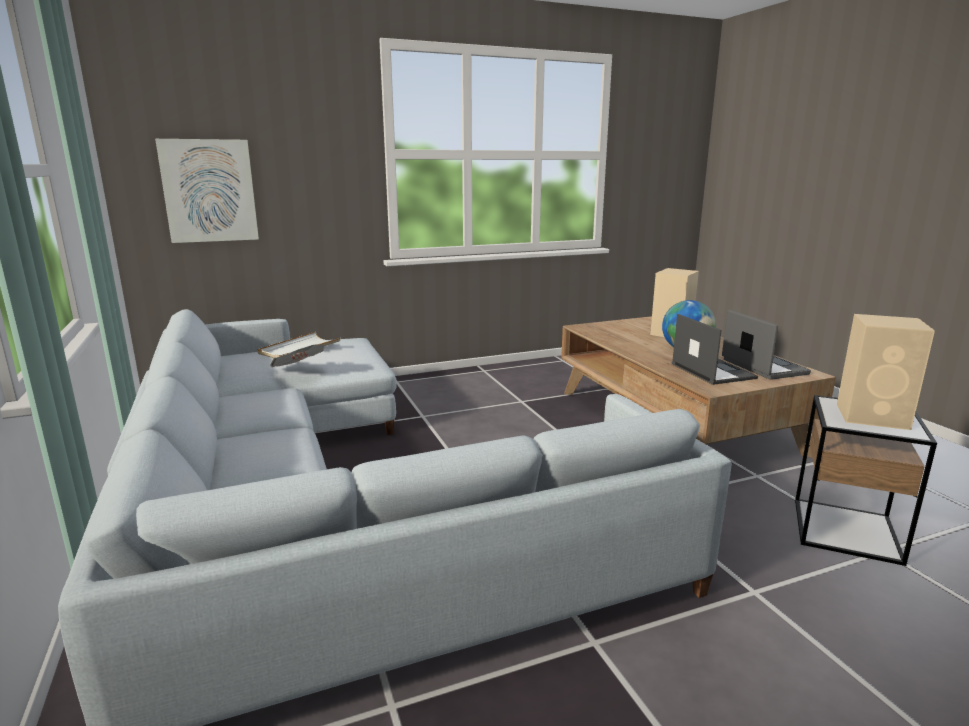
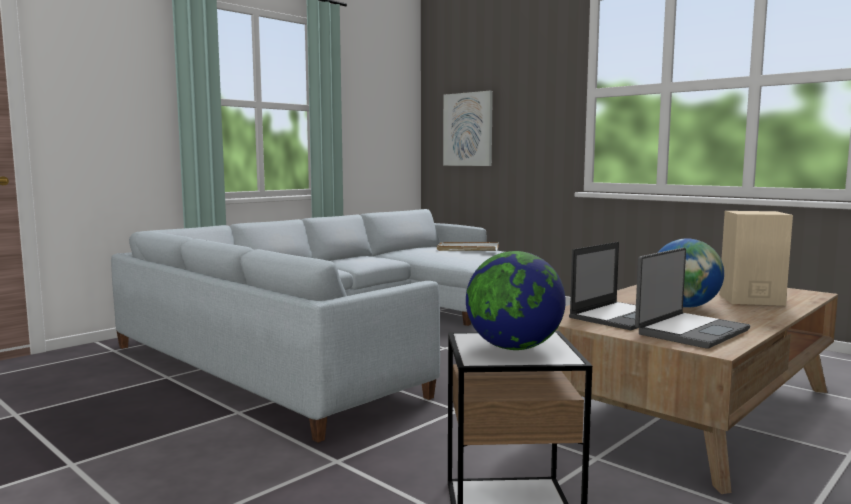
camera: 65 degrees right, 10 degrees down
newspaper [270,345,325,367] -> none
beige speaker [837,314,935,430] -> globe [466,251,566,350]

